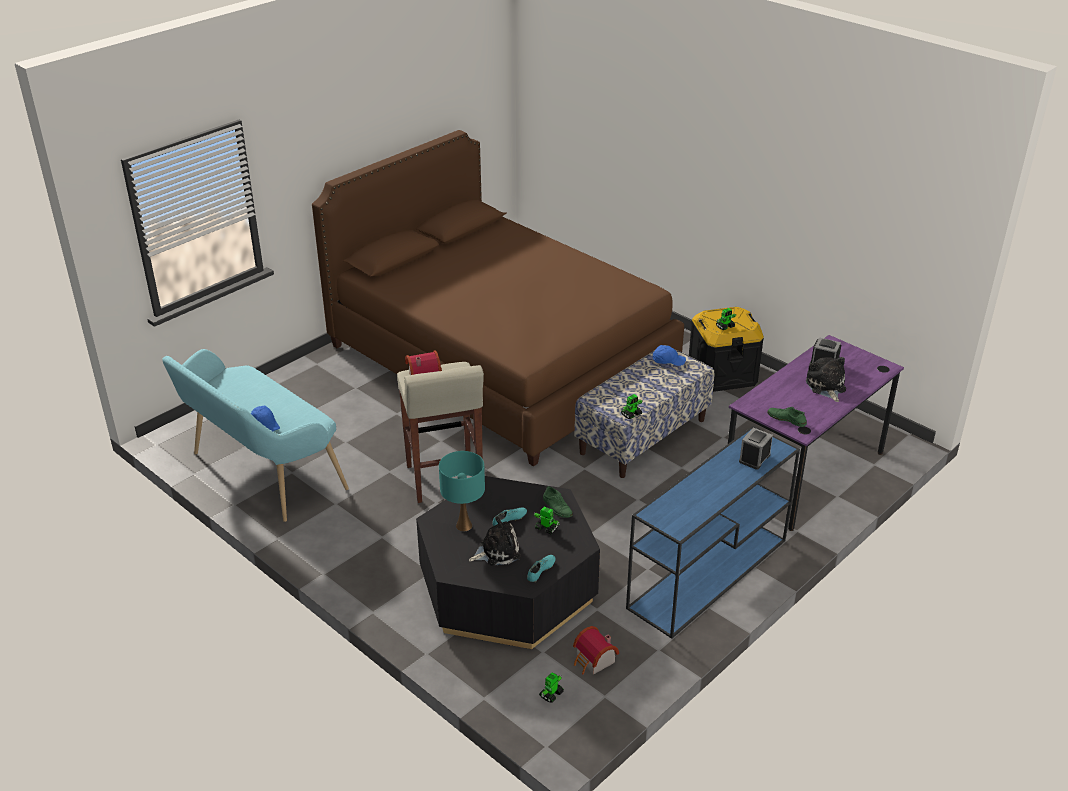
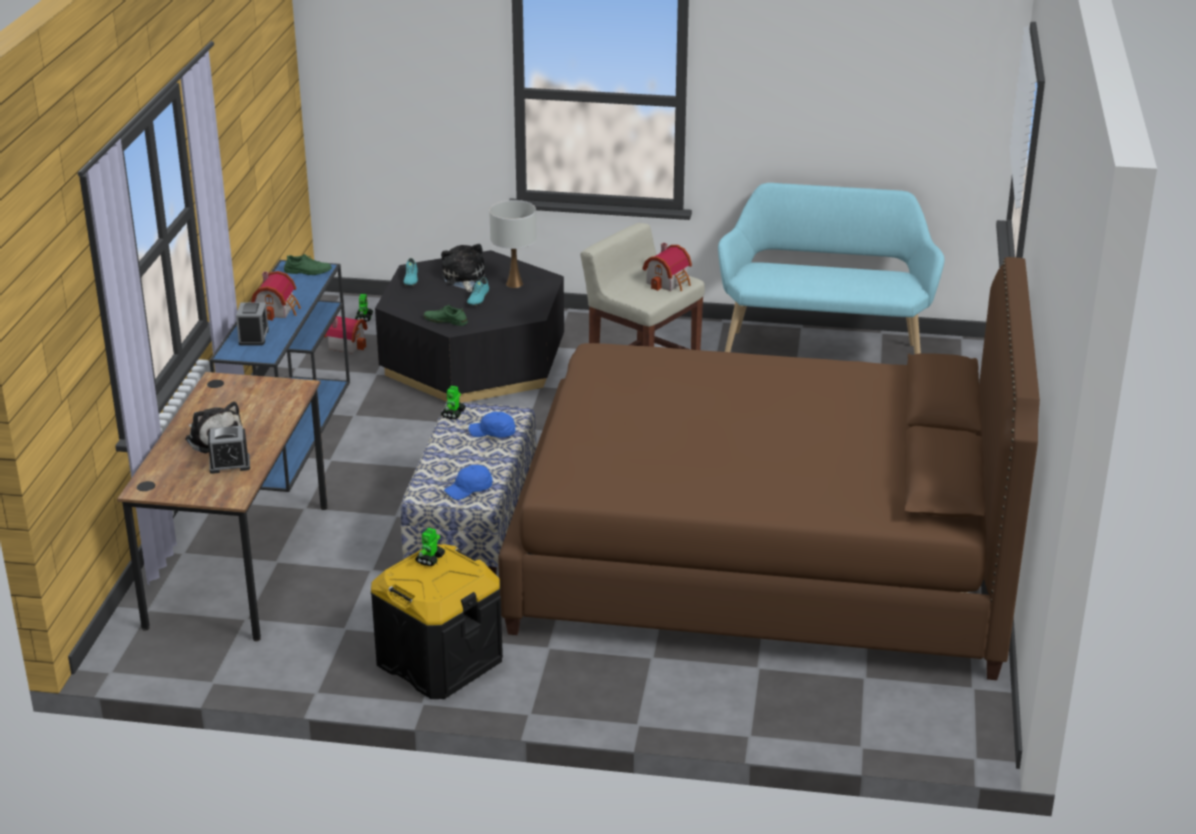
camera: 145 degrees right, 5 degrees down
blue cap [251,406,280,431] -> blue cap moved to [469,412,516,438]
turquoise table lamp [439,451,485,531] -> white table lamp [489,200,537,288]
plush toy [469,516,521,566] -> plush toy turned 135 degrees clockwise [441,244,485,292]
toy robot [533,507,560,534] -> none
purple desk [728,335,904,531] -> brown desk [117,372,328,641]
green shoe [767,407,807,427] -> green shoe moved to [284,254,332,275]
none -> toy house [251,271,301,321]

